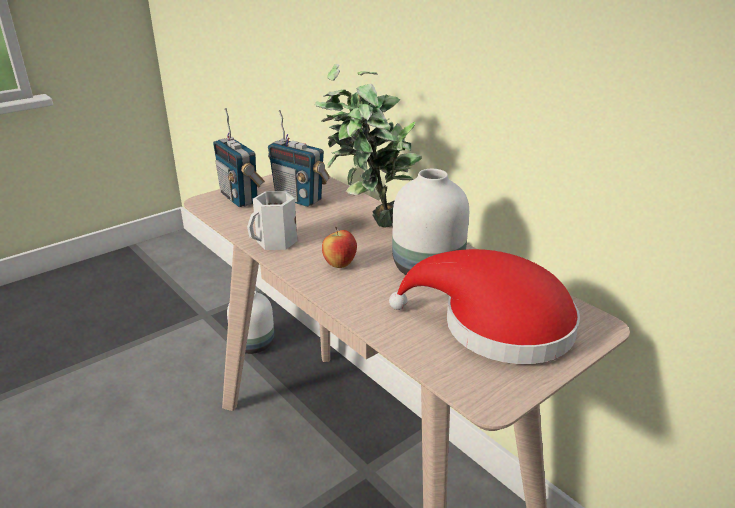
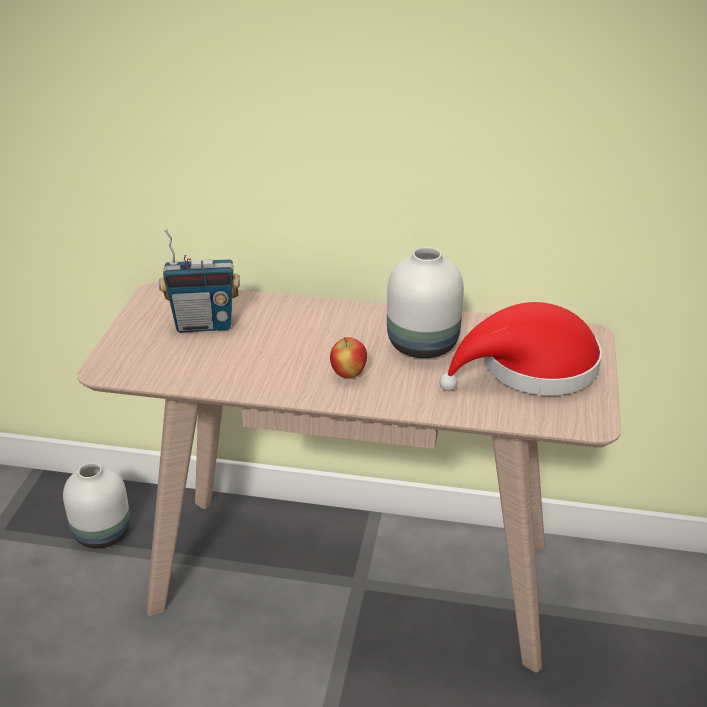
camera: 40 degrees left, 5 degrees up
radio [213,108,265,207] -> none
white mug [247,191,297,250] -> none
potted plant [314,64,422,227] -> none

